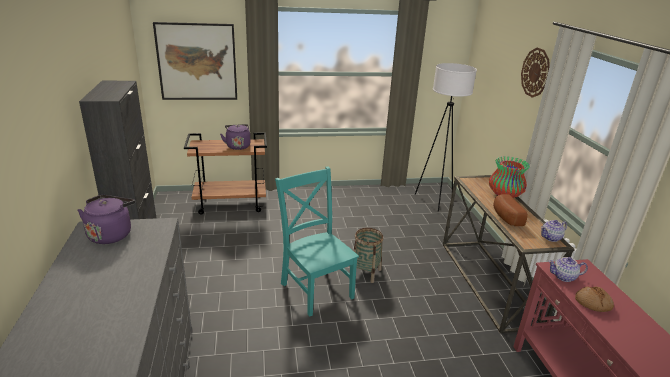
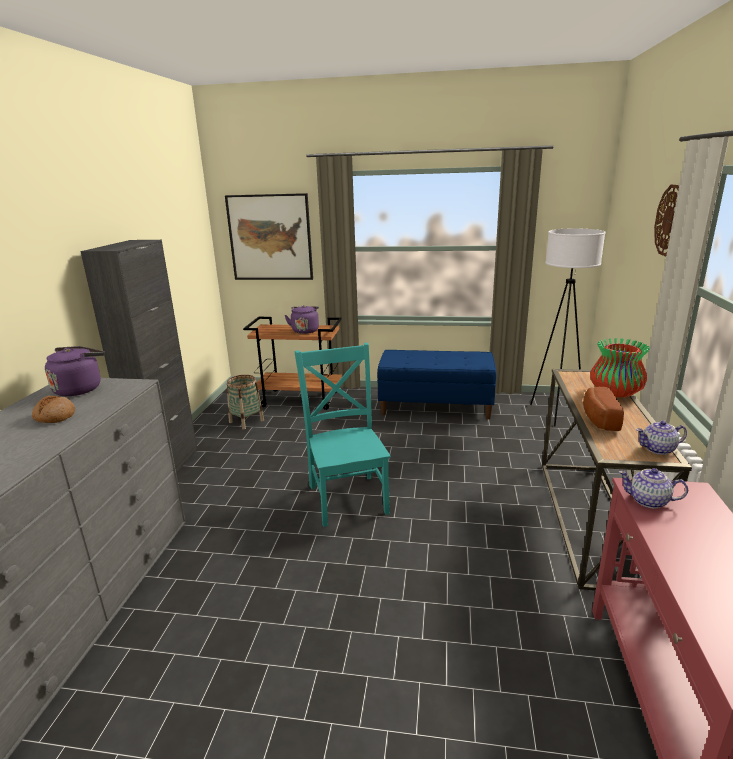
camera: 20 degrees right, 5 degrees down
basket [354,228,383,283] -> basket moved to [227,375,264,429]
bread [575,287,614,312] -> bread moved to [32,396,75,423]
none -> blue bench [377,350,496,420]

